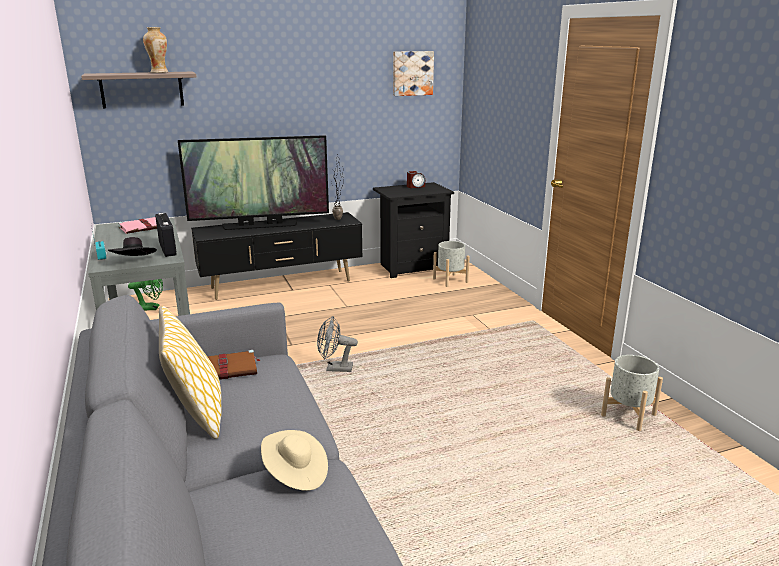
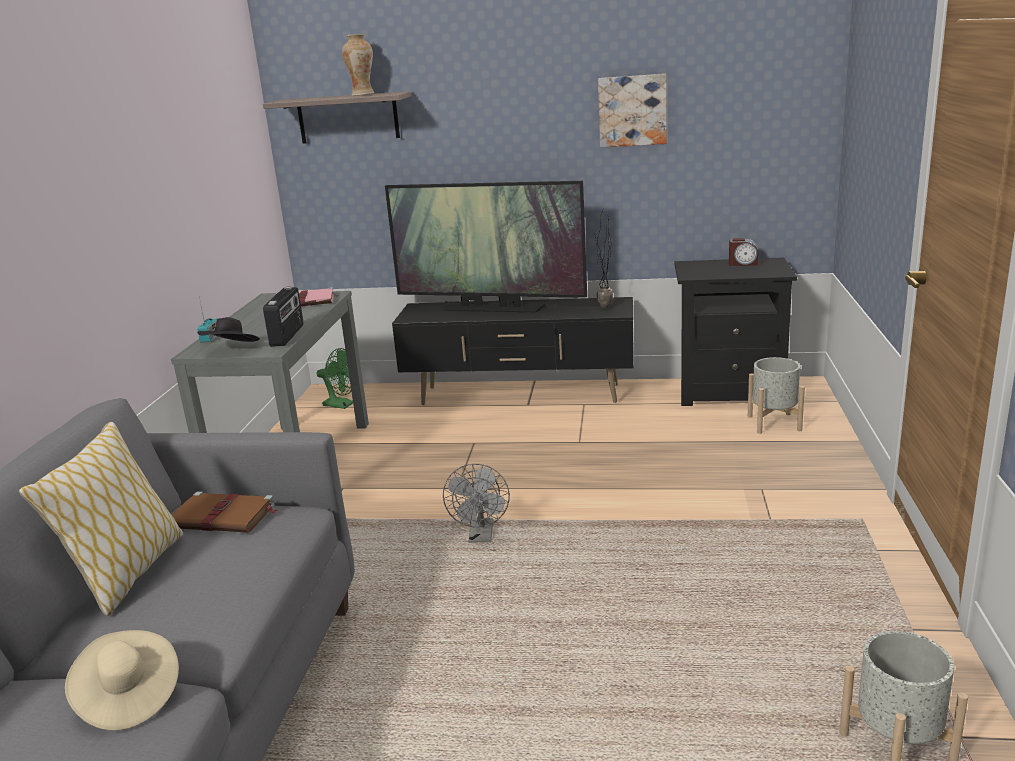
camera: 30 degrees right, 0 degrees up
grey fan [317,316,358,372] -> grey fan turned 120 degrees counterclockwise [443,463,510,543]
picture [393,51,434,96] -> picture moved to [598,74,667,147]

